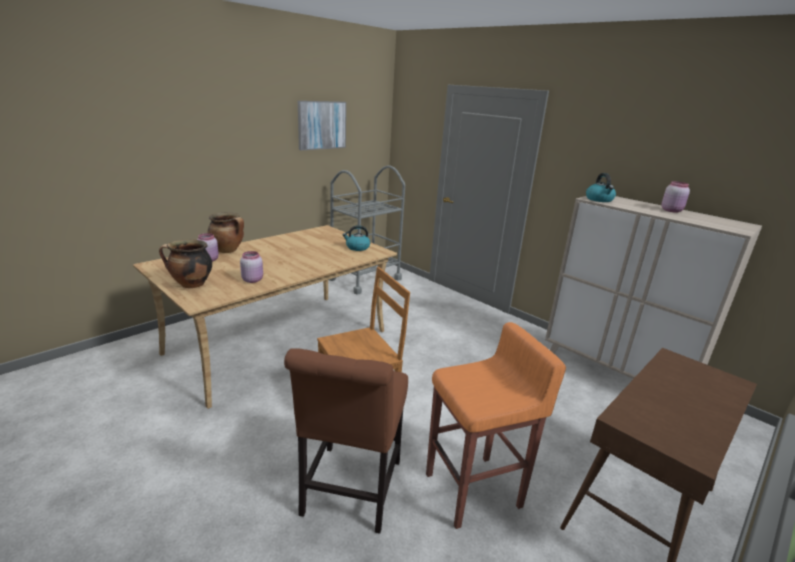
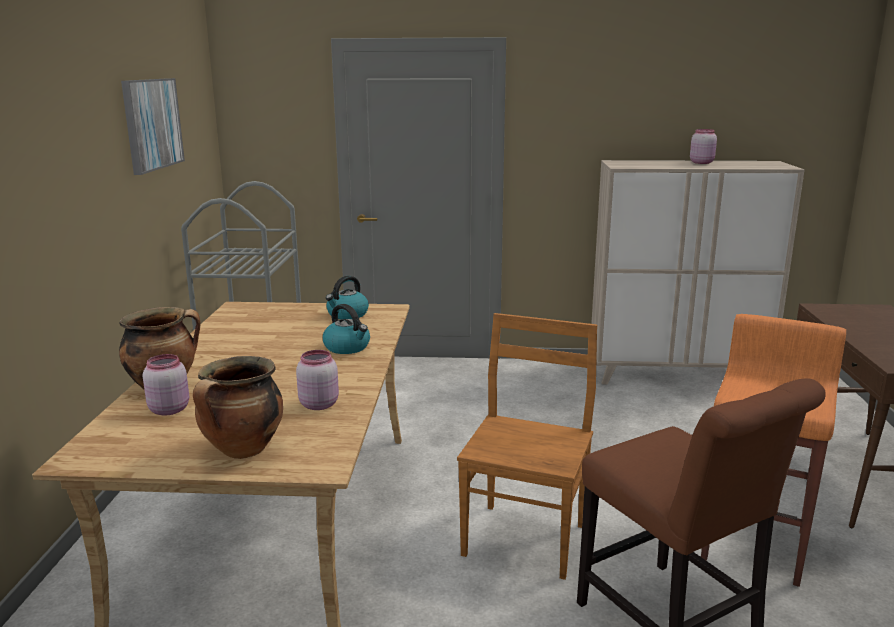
camera: 40 degrees left, 5 degrees down
kettle [586,173,616,202] -> kettle moved to [323,304,370,354]

